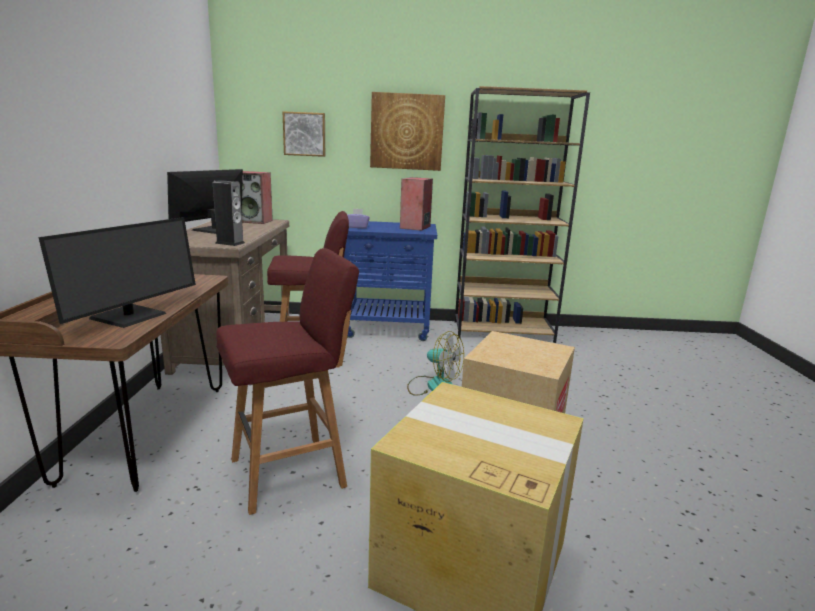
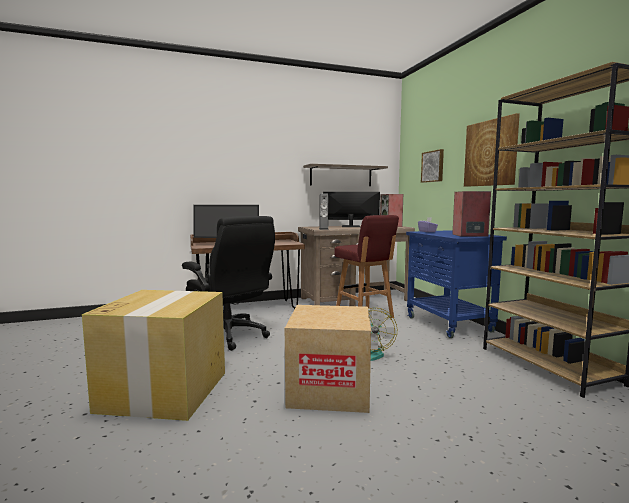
camera: 70 degrees right, 10 degrees down
red stool [216,248,359,515] -> black office chair [182,216,275,351]
none -> shelf [303,164,388,186]

